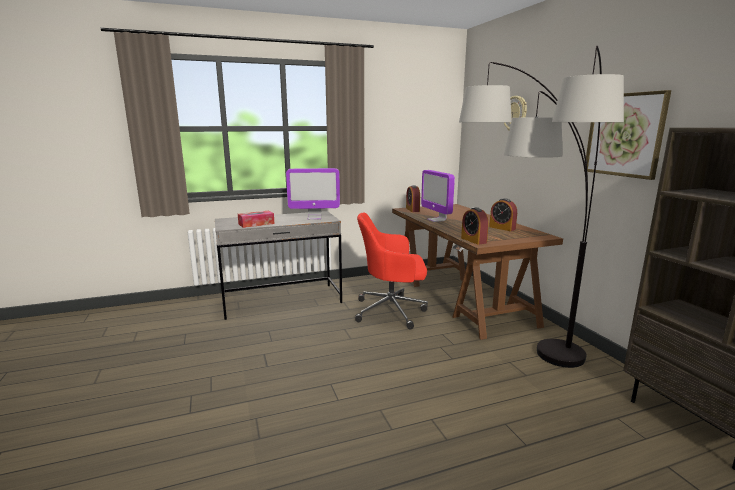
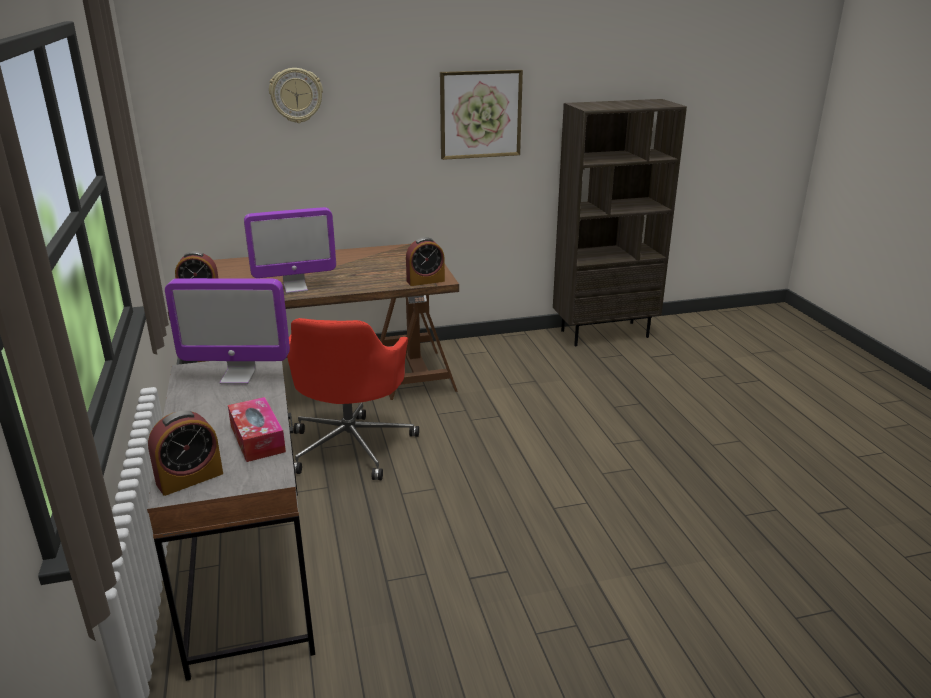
camera: 85 degrees left, 10 degrees up
monitor [286,168,340,220] -> monitor turned 90 degrees clockwise [165,278,290,384]
floor lamp [459,46,624,368] -> none
alarm clock [489,198,517,231] -> alarm clock moved to [148,411,223,496]

